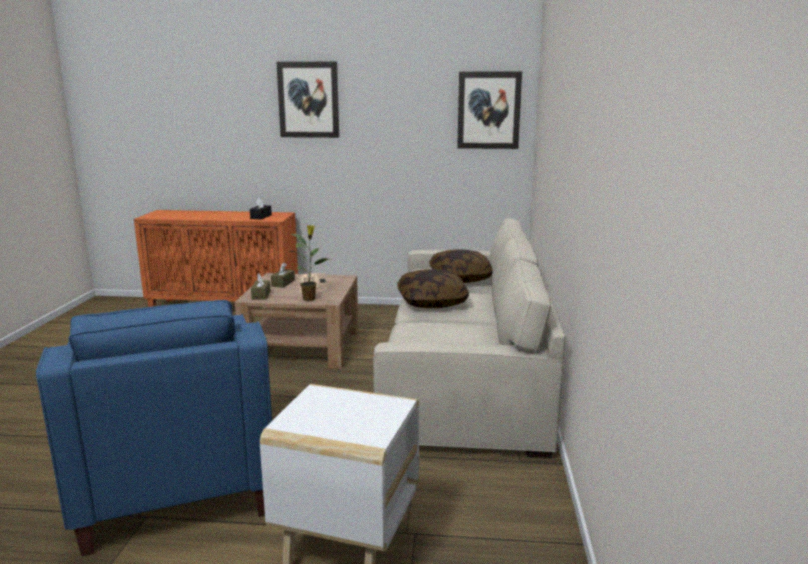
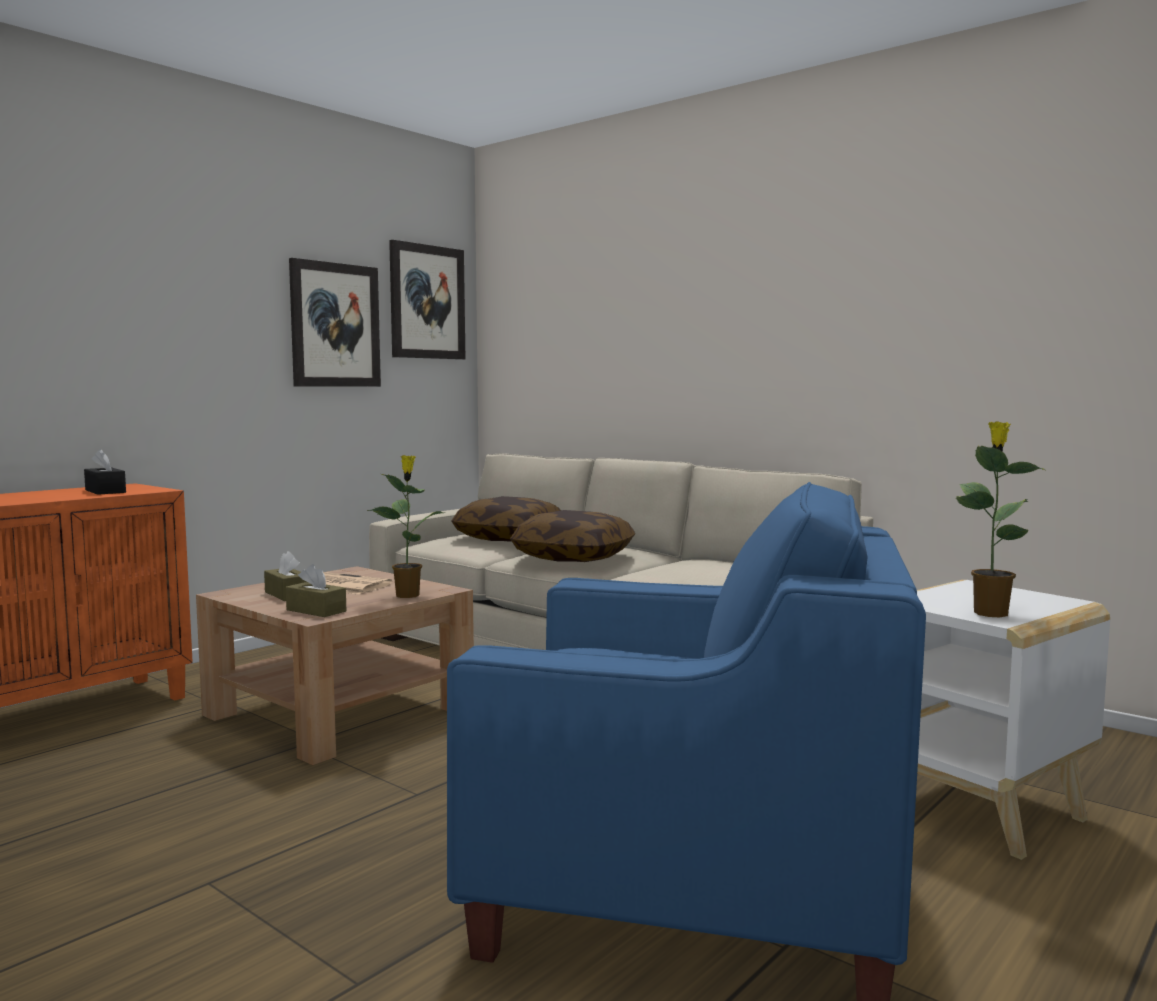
camera: 55 degrees left, 10 degrees down
picture [276,62,339,138] -> picture moved to [289,258,381,387]
none -> potted plant [956,421,1045,618]

